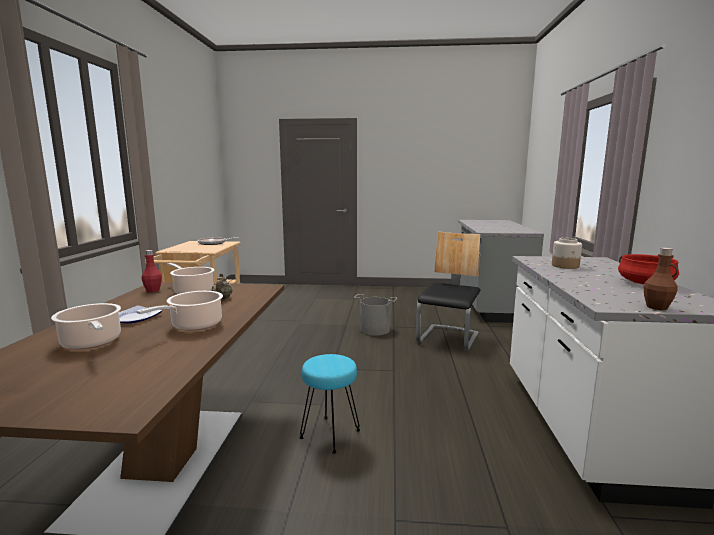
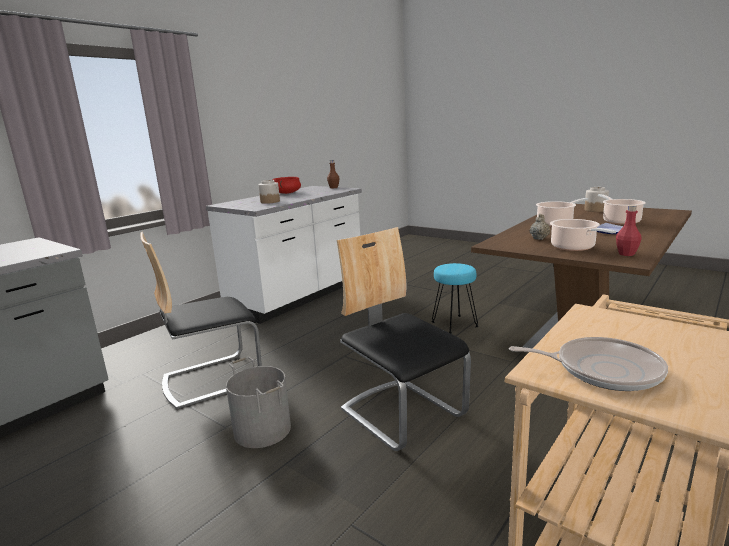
camera: 145 degrees left, 5 degrees up
none -> chair [337,227,471,451]
none -> jar [584,187,609,212]

